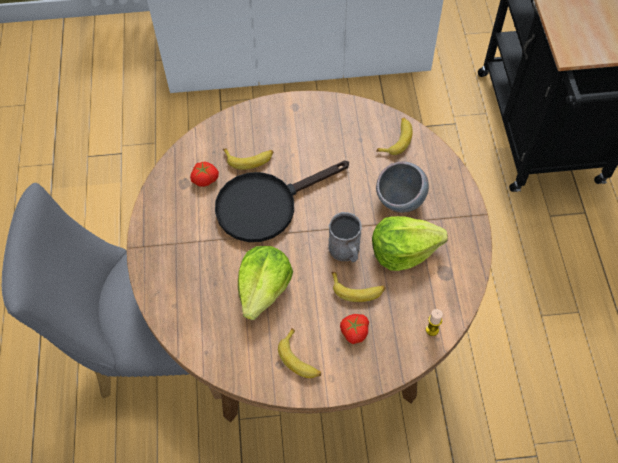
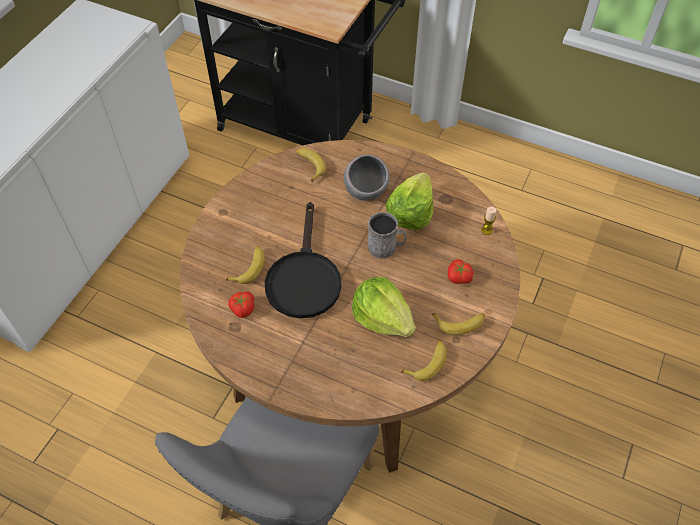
camera: 60 degrees left, 5 degrees down
banana [331,272,385,302] -> banana moved to [401,340,447,381]

